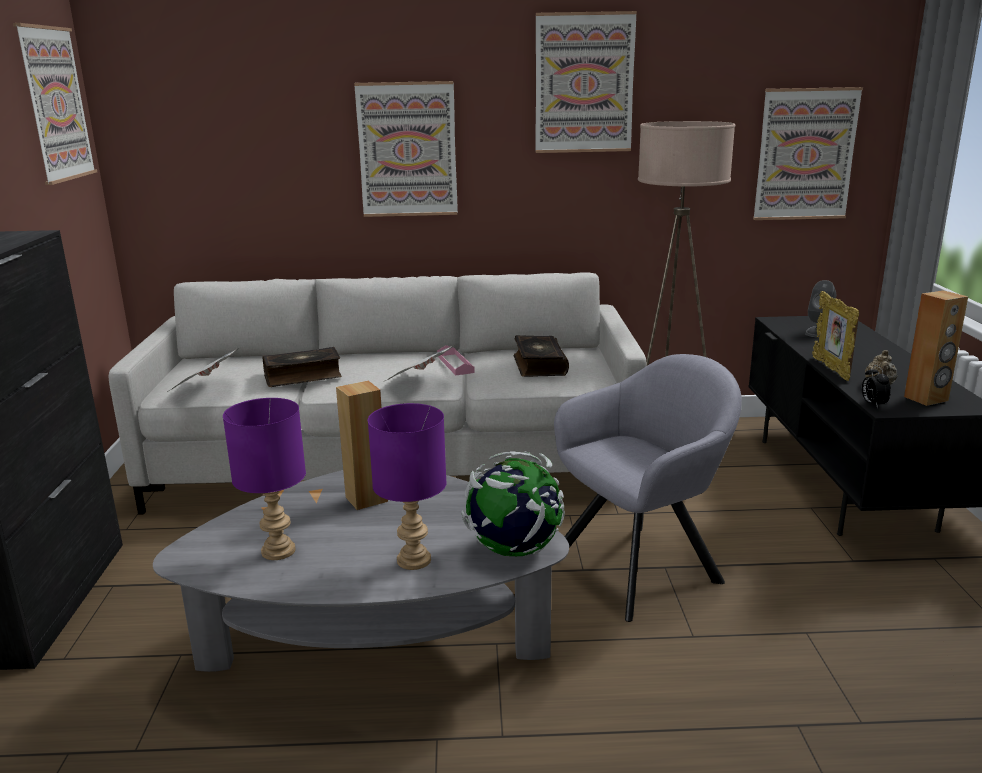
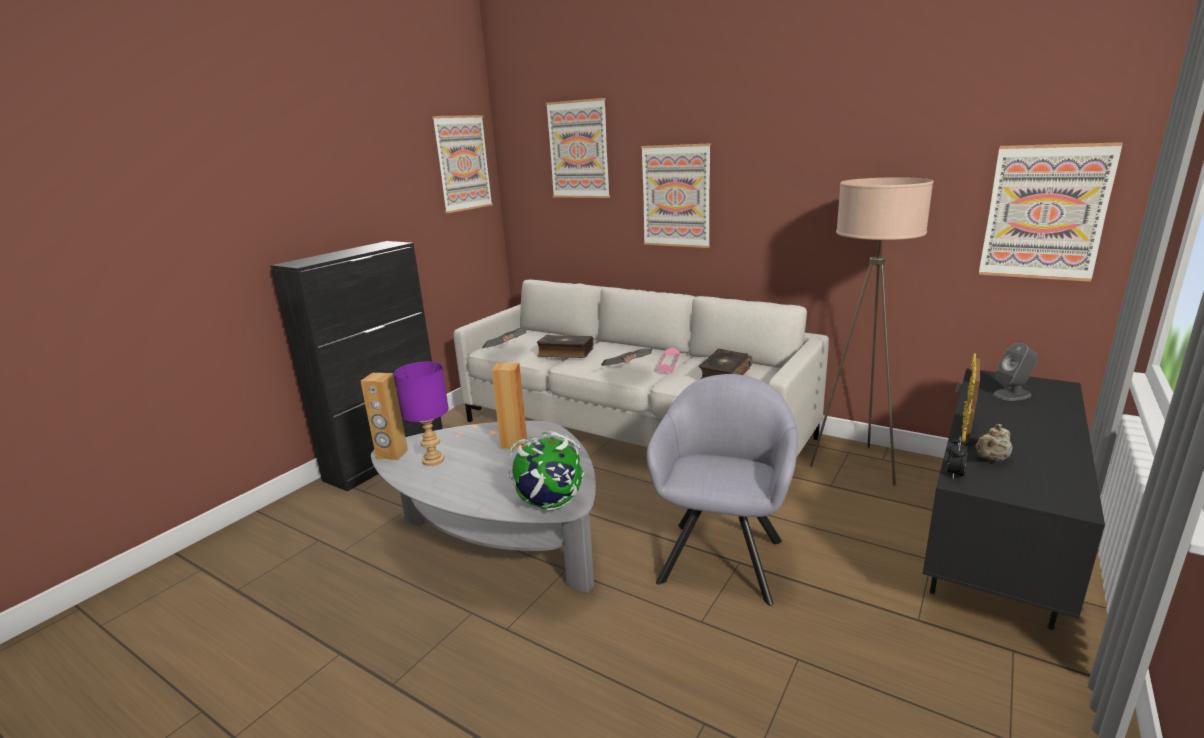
camera: 35 degrees right, 0 degrees up
purple table lamp [368,403,447,570] -> none
picture [535,11,637,153] -> picture moved to [546,98,610,198]
grey armchair [554,354,742,622] -> grey armchair turned 75 degrees counterclockwise [647,374,798,606]
brown speaker [904,290,968,406] -> brown speaker moved to [361,373,408,460]

